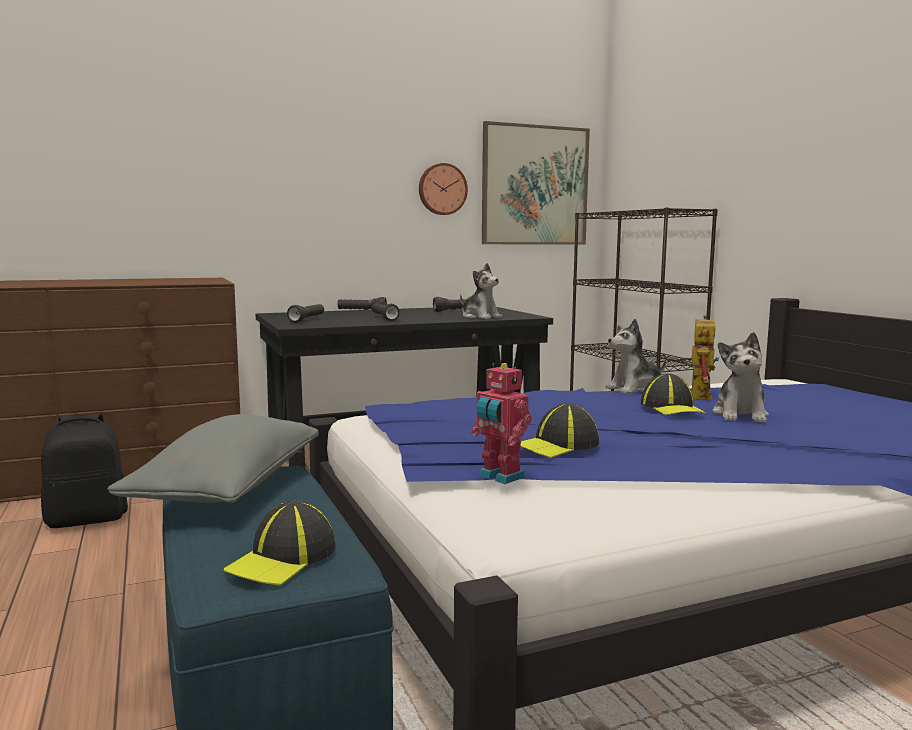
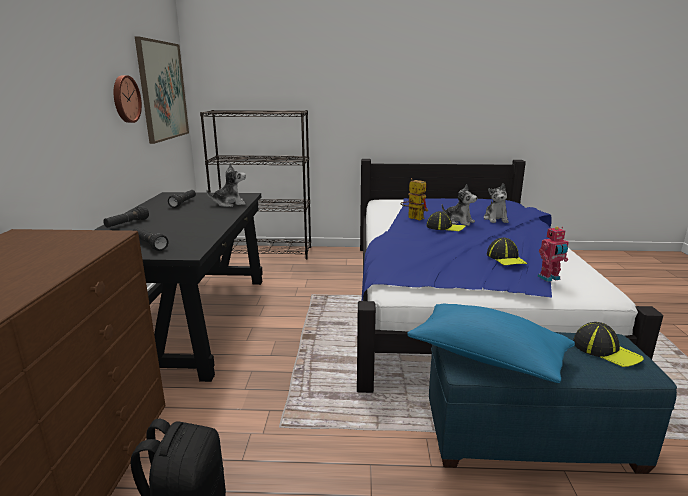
camera: 65 degrees left, 10 degrees up
grey pillow [107,414,319,503] -> blue pillow [407,303,575,383]
black flashlight [372,303,400,321] -> none
plush toy [605,318,666,394] -> plush toy moved to [484,183,509,223]

